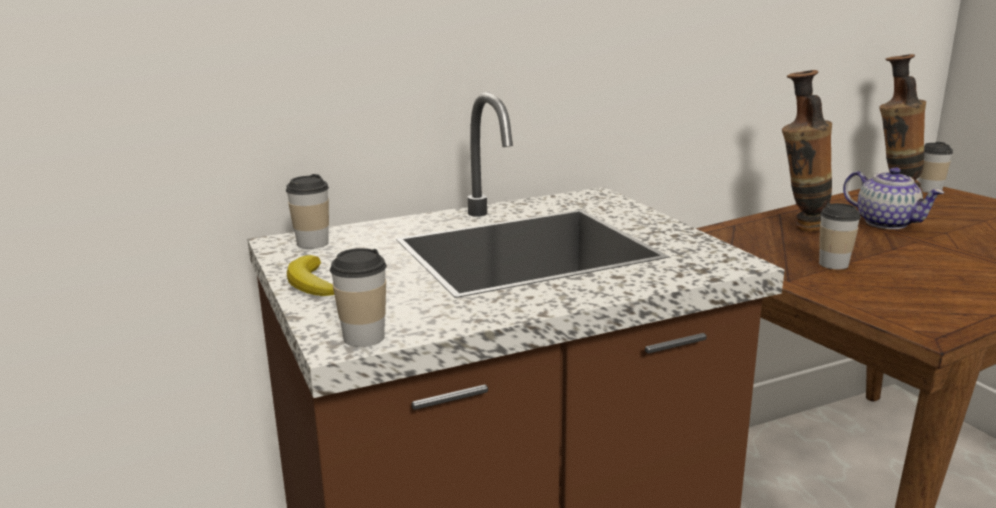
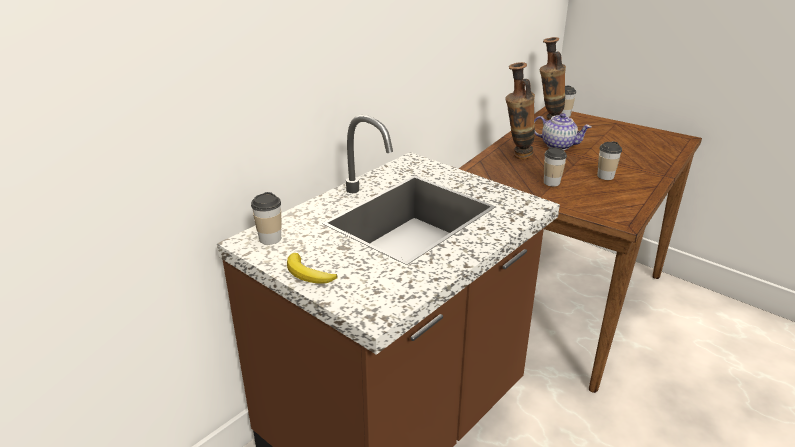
camera: 25 degrees left, 10 degrees up
cup [330,248,387,347] -> cup moved to [597,141,622,180]

